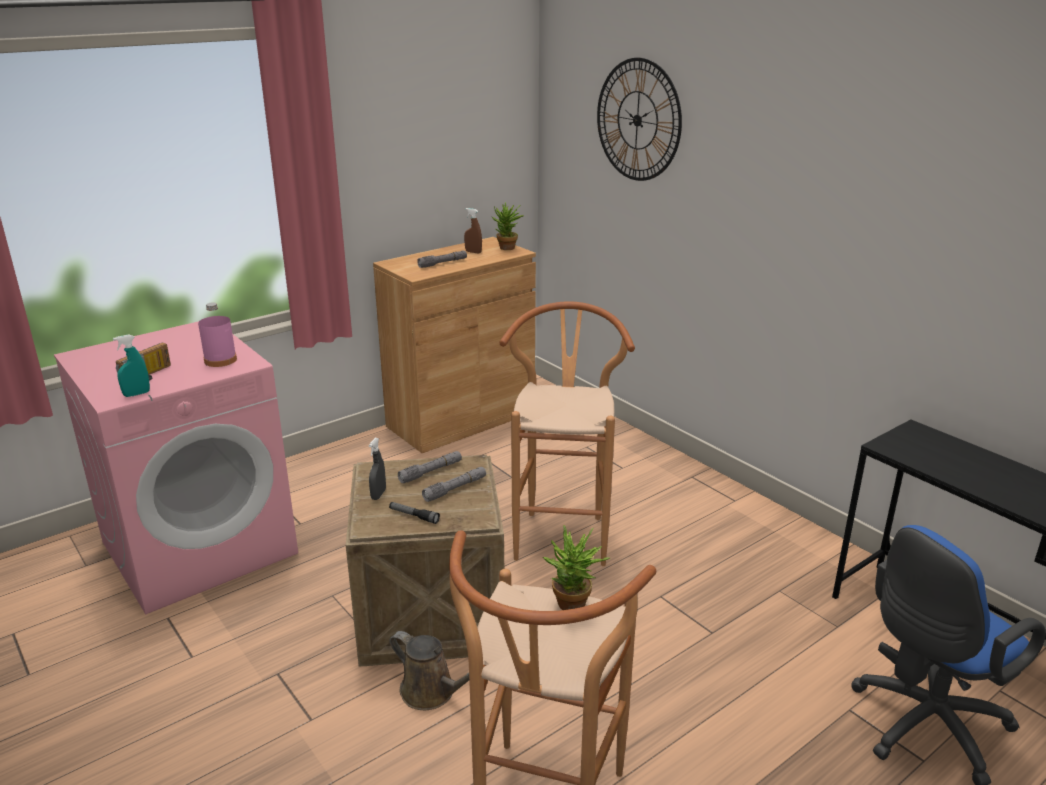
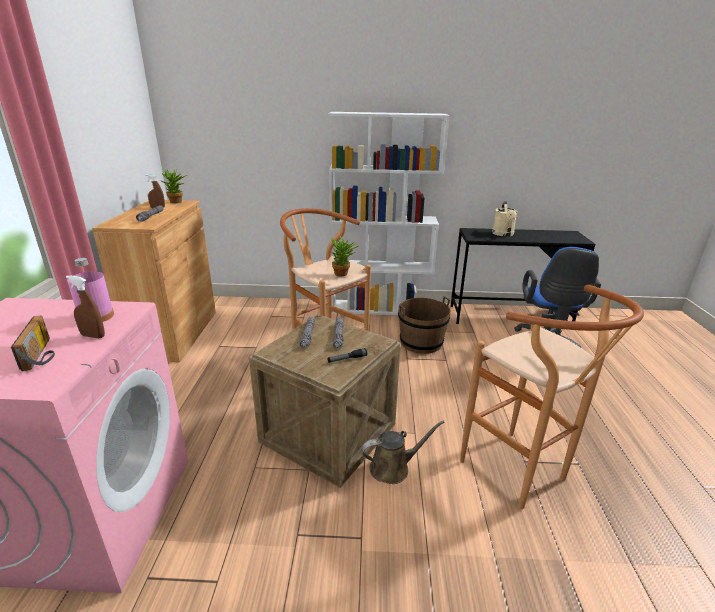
camera: 50 degrees left, 0 degrees up
turquoise spray bottle [113,335,150,397] -> none
grey spray bottle [369,438,386,500] -> none
potted plant [543,525,610,610] -> potted plant moved to [331,236,358,276]
wall clock [597,58,682,181] -> none
none -> brown spray bottle [66,275,105,338]
none -> white bookcase [328,112,450,315]
none -> brown bucket [398,296,451,354]
none -> beige watering can [492,201,517,237]

